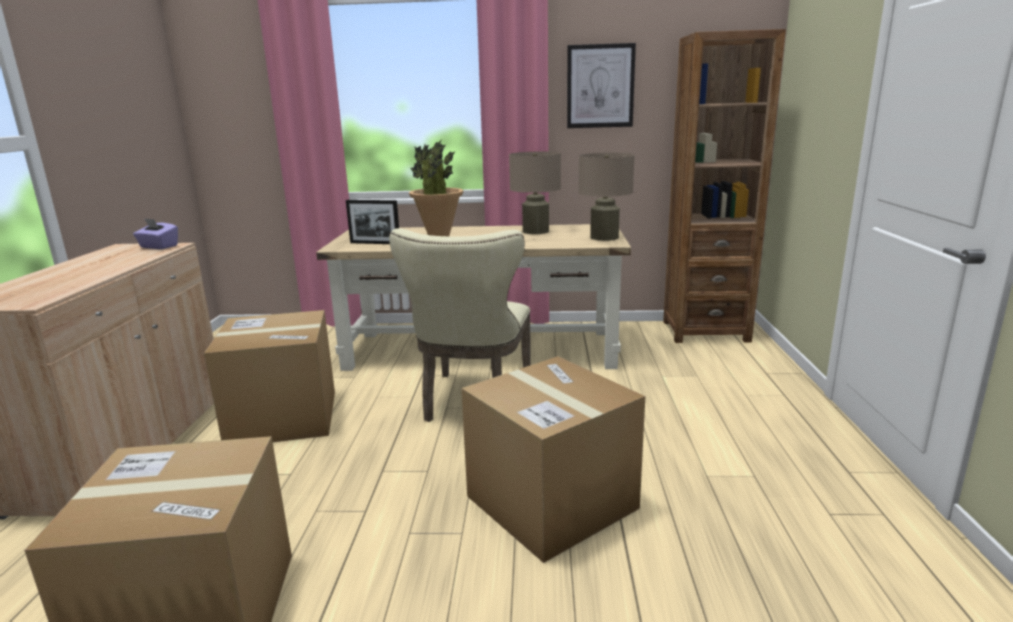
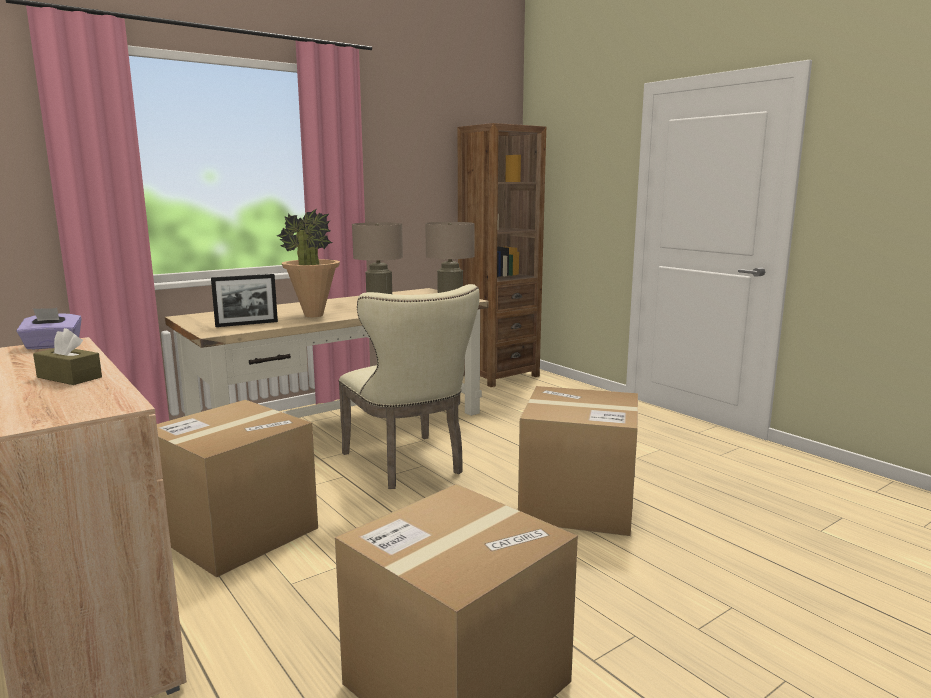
camera: 40 degrees left, 5 degrees down
picture [567,43,636,128] -> none
none -> brown tissue box [33,328,102,385]

